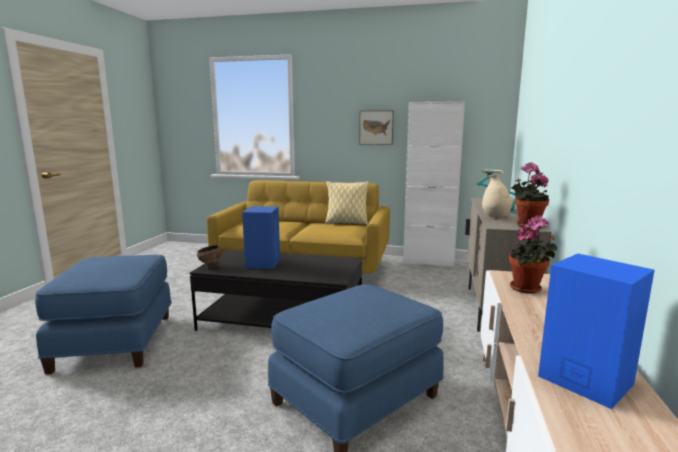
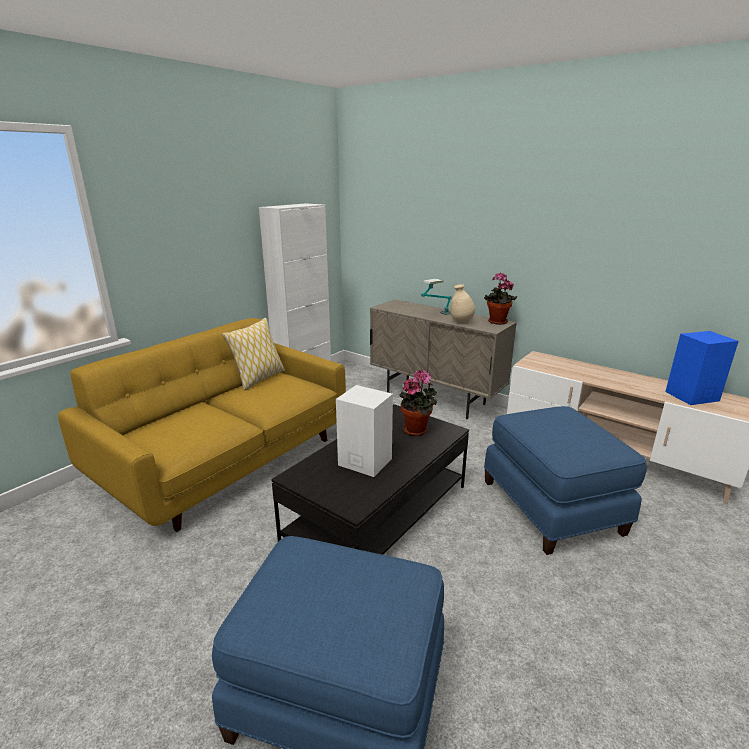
camera: 65 degrees left, 10 degrees up
brown bowl [197,245,222,268] -> none
blue speaker [242,206,280,269] -> white speaker [336,385,393,477]
picture [359,110,394,145] -> none
potted plant [509,215,558,294] -> potted plant moved to [399,369,437,436]

